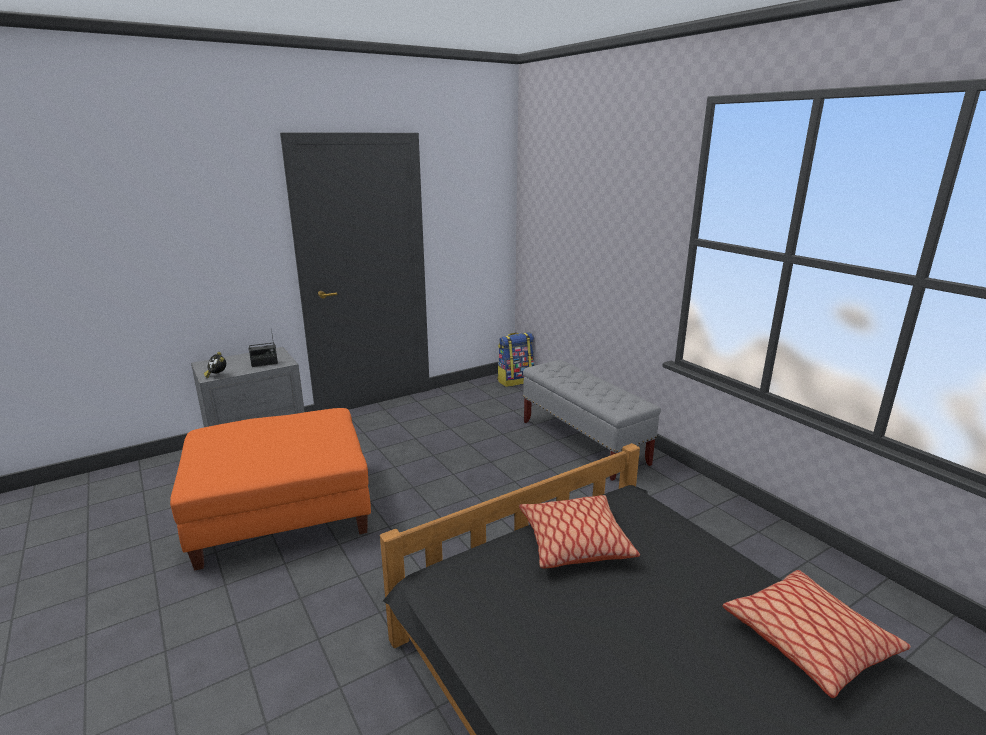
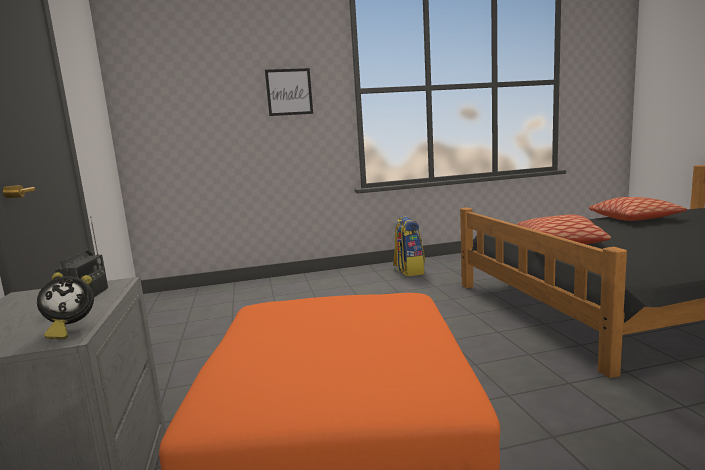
camera: 70 degrees left, 10 degrees down
backpack [497,332,534,387] -> backpack moved to [393,216,425,276]
grey bench [523,360,661,481] -> none
none -> picture [265,68,313,116]

